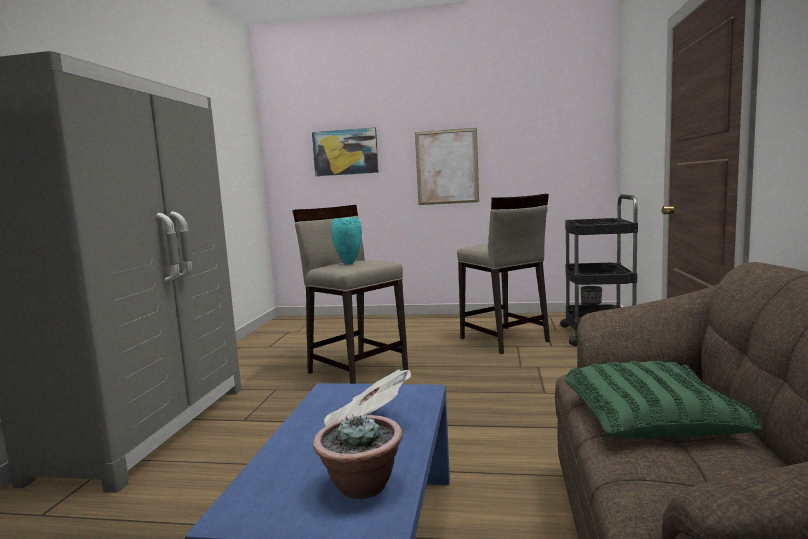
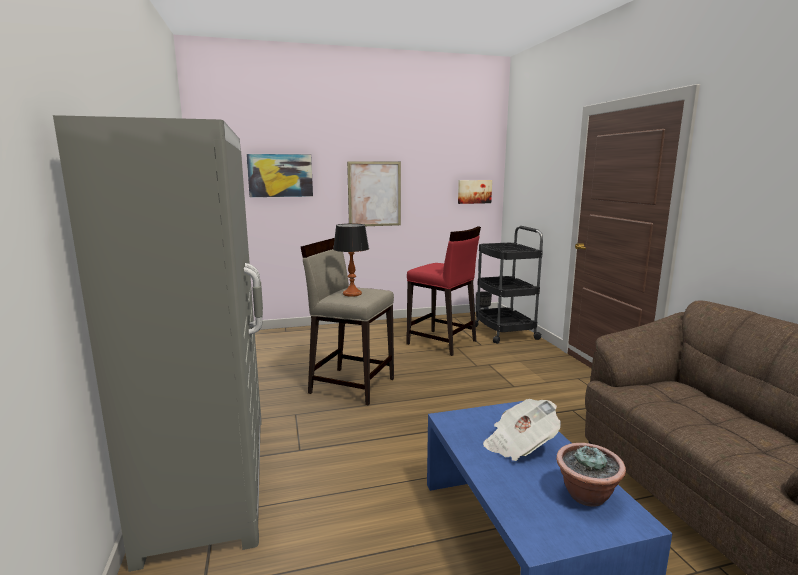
camera: 25 degrees left, 5 degrees up
turquoise vase [331,217,362,264] -> table lamp [333,224,369,297]
beige stool [457,194,550,354] -> red stool [406,226,481,356]
green pillow [565,360,762,438] -> none
none -> picture [458,180,492,204]

